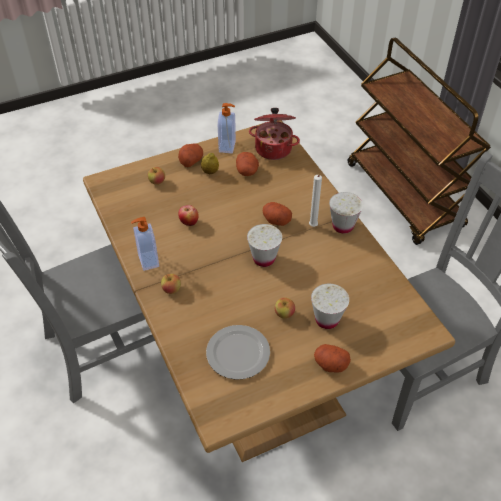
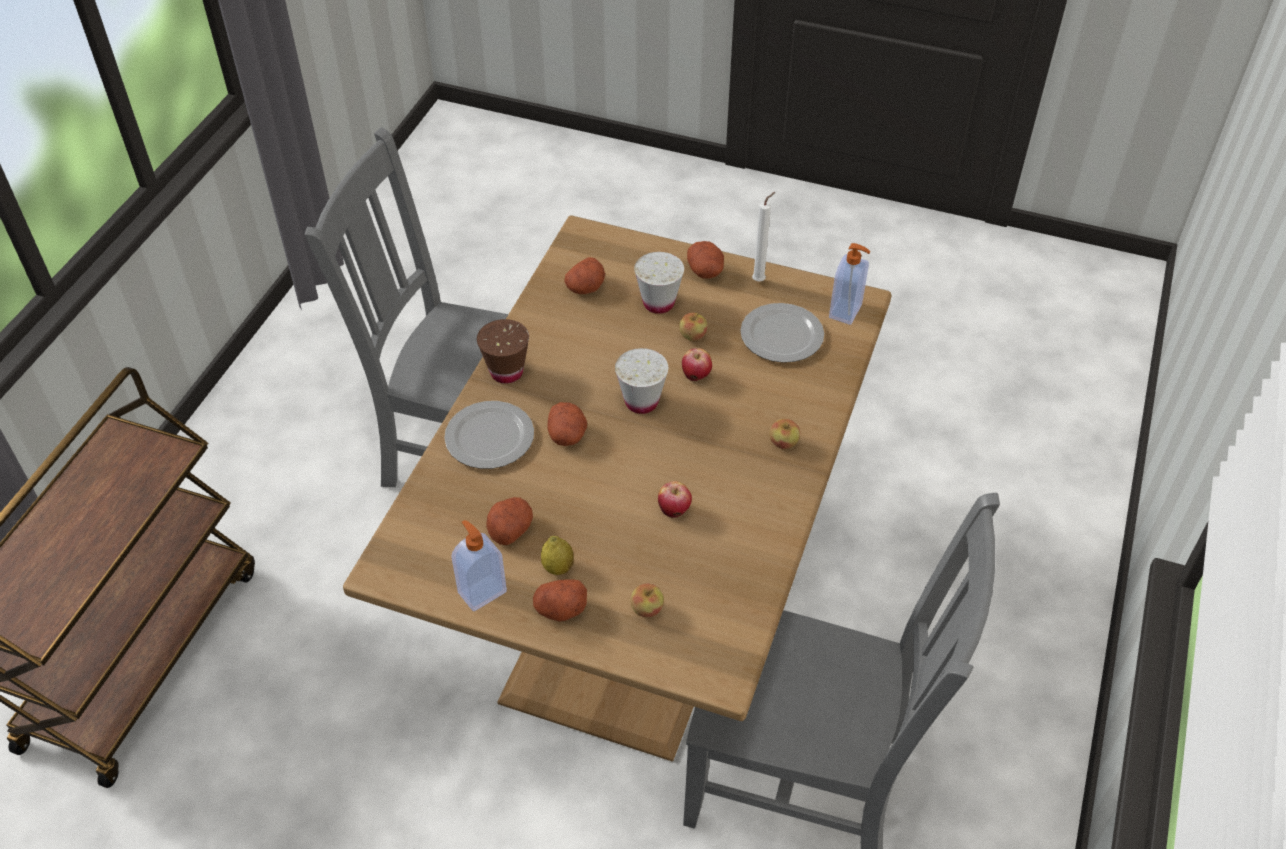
camera: 135 degrees left, 0 degrees up
soap dispenser [131,217,159,271] -> soap dispenser moved to [829,243,871,325]
cooking pot [249,108,300,160] -> none
white candle [309,175,322,227] -> white candle moved to [752,192,775,282]
white cup [329,192,363,234] -> brown cup [477,319,529,384]
none -> plate [444,401,534,469]
none -> potato [565,257,605,294]
none -> apple [682,348,712,381]

